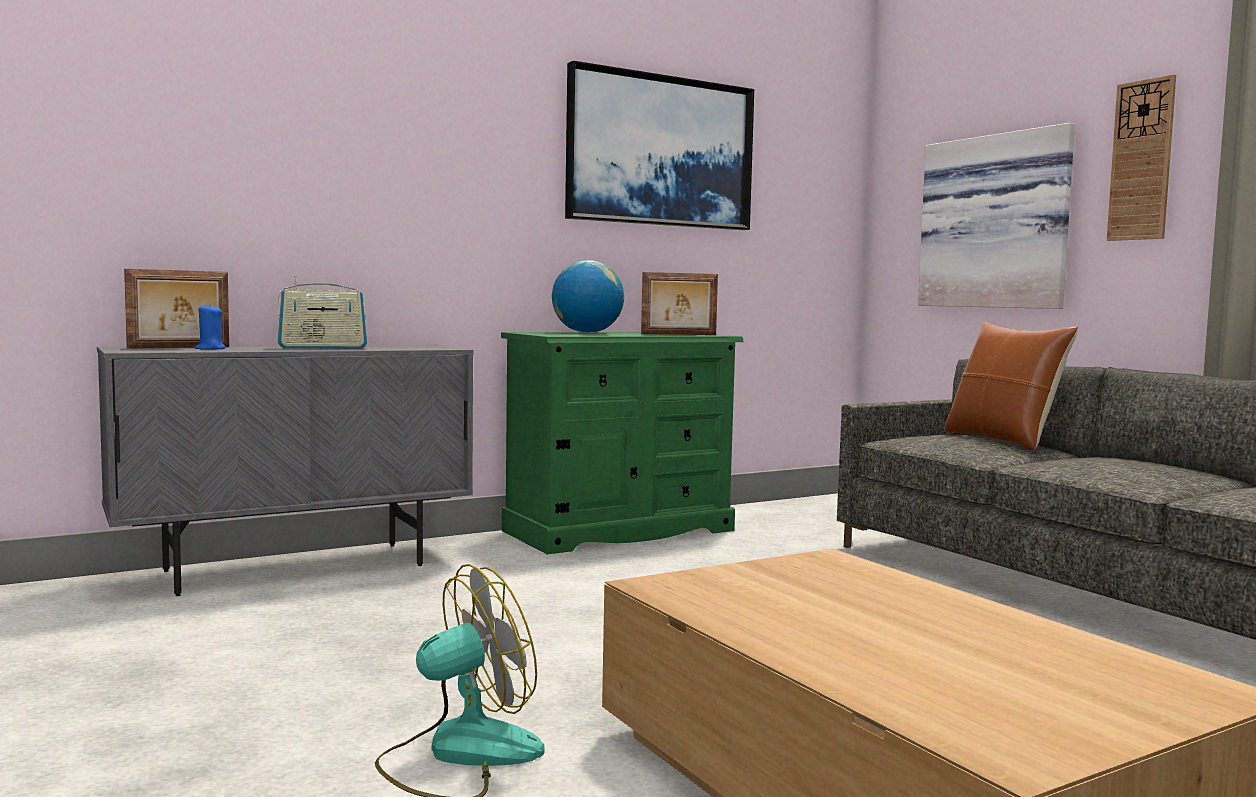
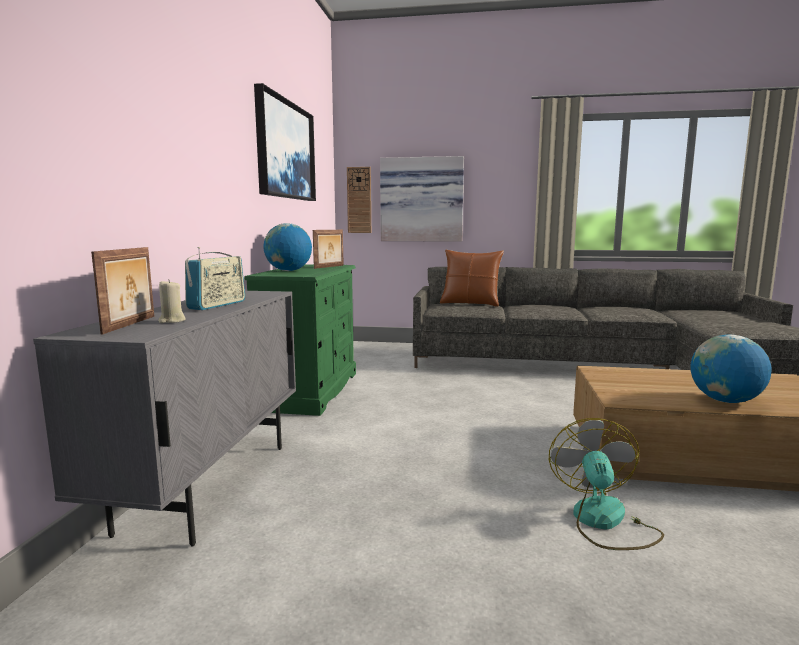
camera: 50 degrees left, 5 degrees up
blue candle [195,304,226,350] -> beige candle [158,279,186,323]
wall clock [1107,74,1176,241] -> wall clock moved to [347,167,371,233]
none -> globe [690,334,771,403]

